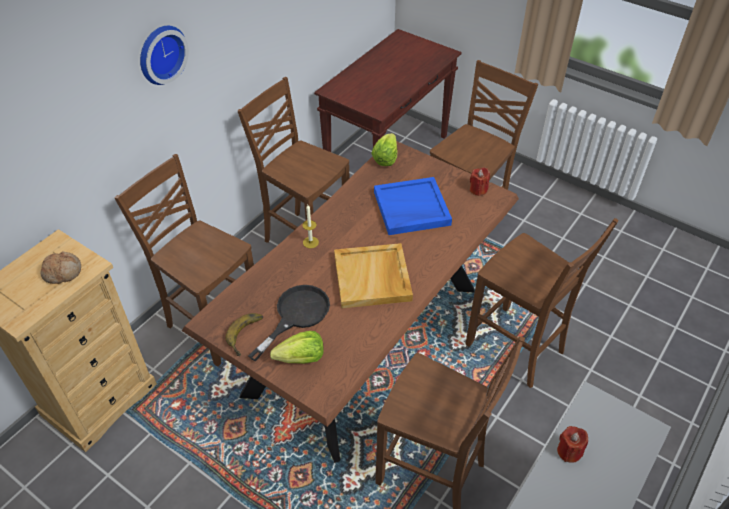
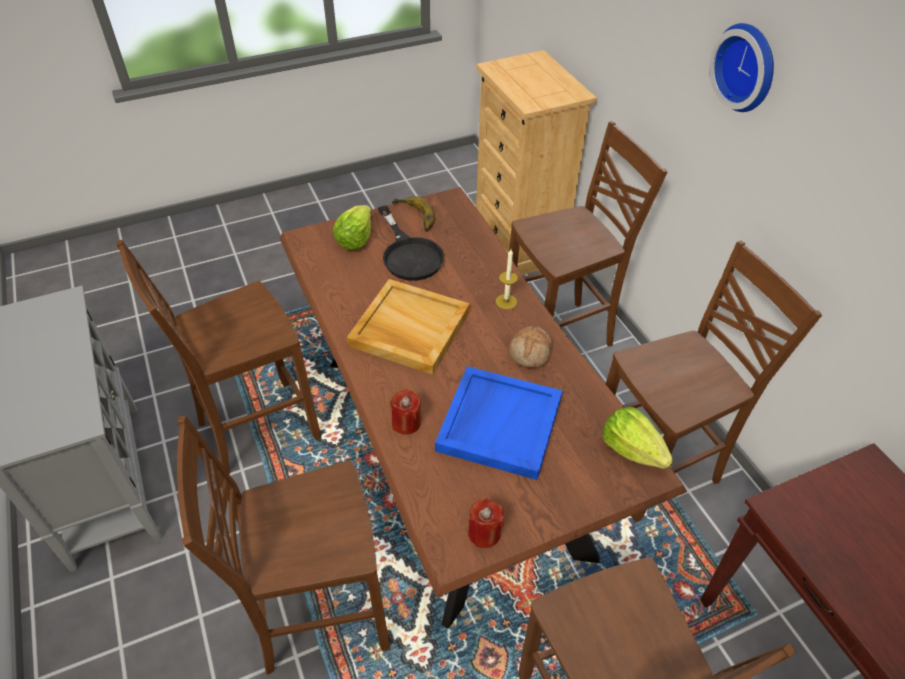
camera: 120 degrees right, 0 degrees up
bread [40,251,81,284] -> bread moved to [509,326,552,368]
red candle [557,426,588,463] -> red candle moved to [390,389,421,435]

